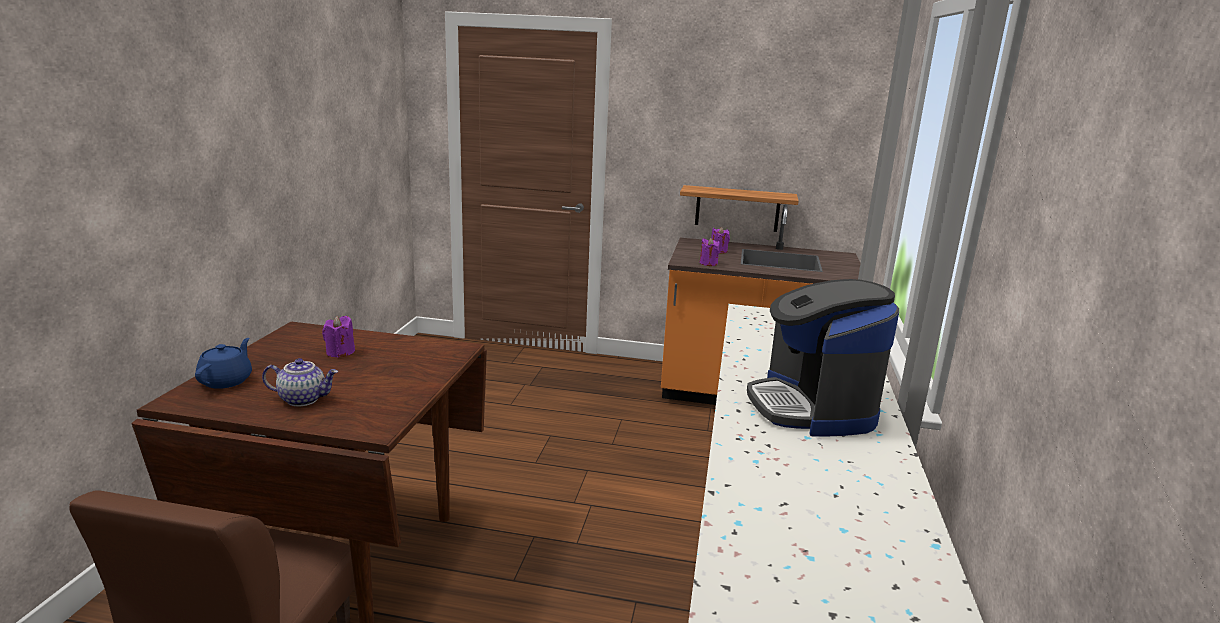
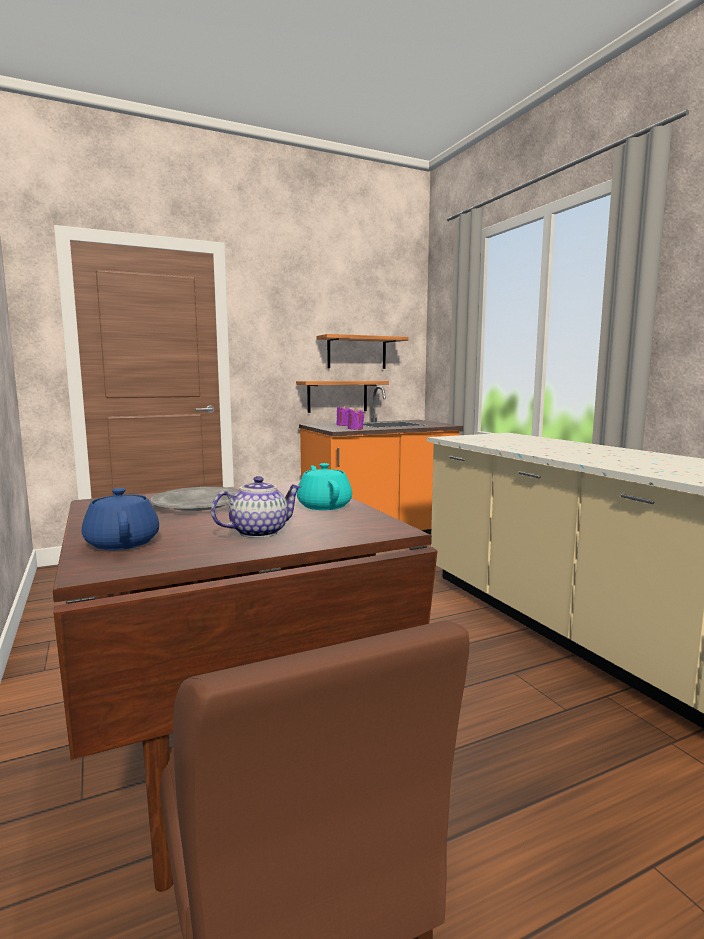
camera: 35 degrees left, 10 degrees down
purple candle [322,316,355,358] -> grey plate [151,487,239,511]
coffee machine [747,279,899,437] -> none
none -> turquoise teapot [297,463,352,510]
none -> shelf [316,334,409,369]

